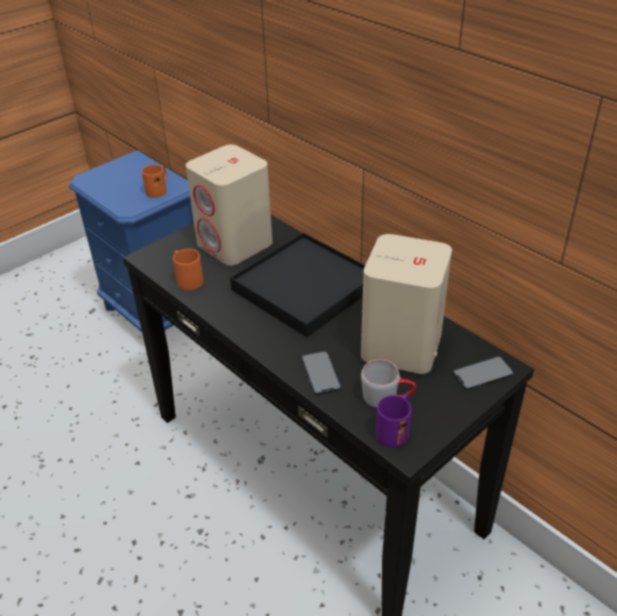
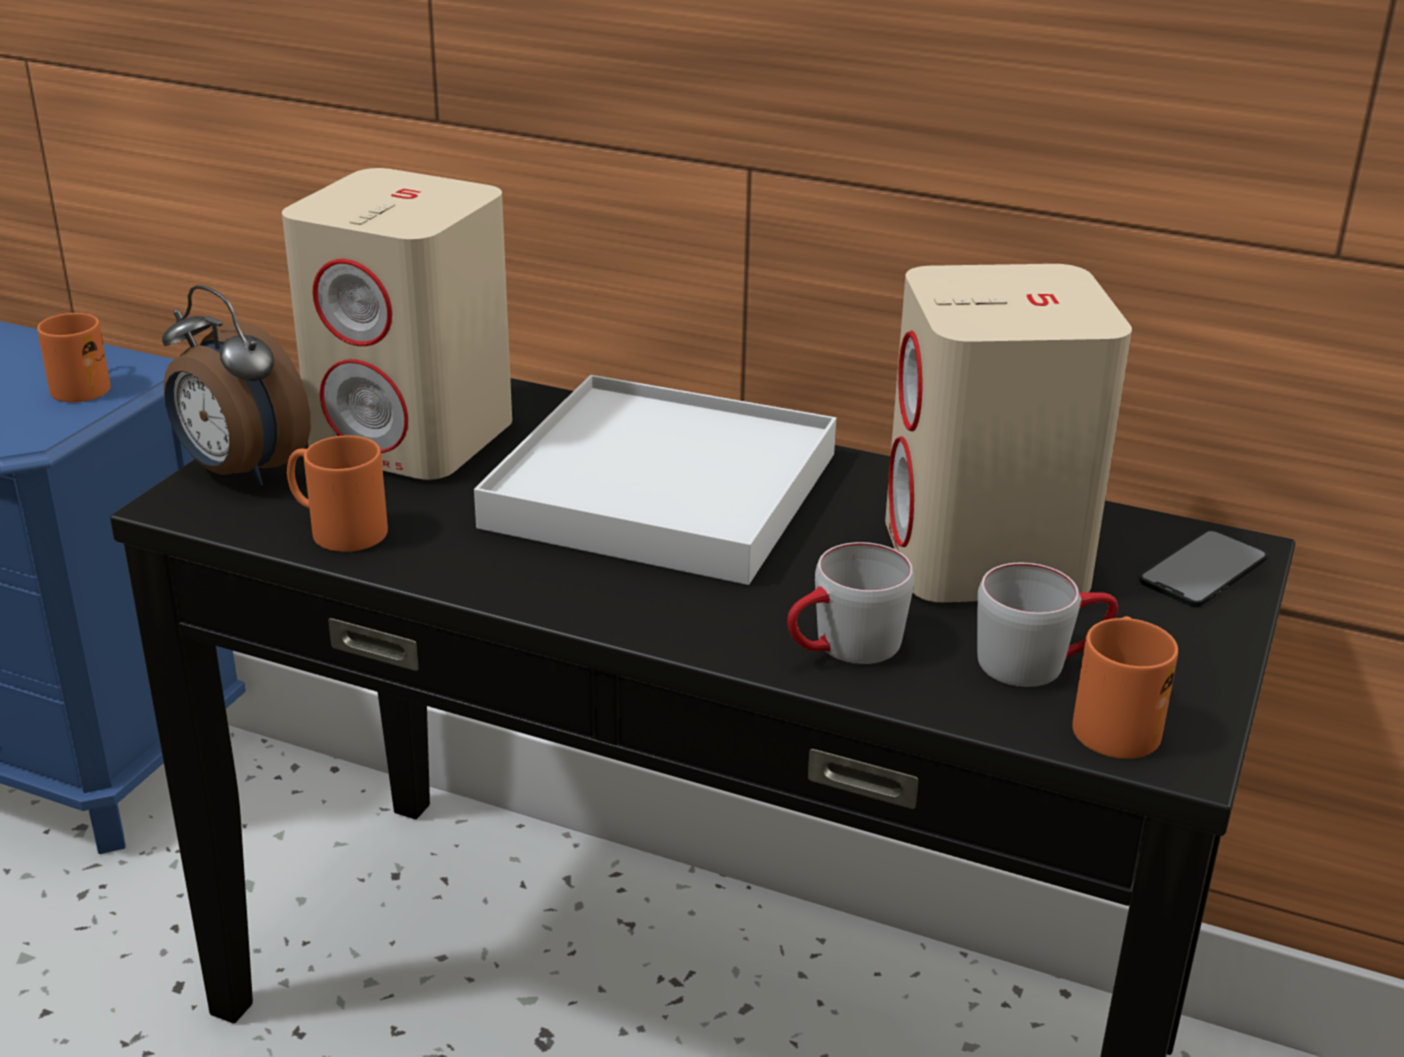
camera: 25 degrees left, 10 degrees down
black tray [230,232,365,337] -> white tray [474,375,836,585]
phone [301,351,341,395] -> grey mug [787,542,914,664]
purple mug [376,394,412,448] -> orange mug [1072,616,1178,759]
none -> alarm clock [162,285,311,486]

